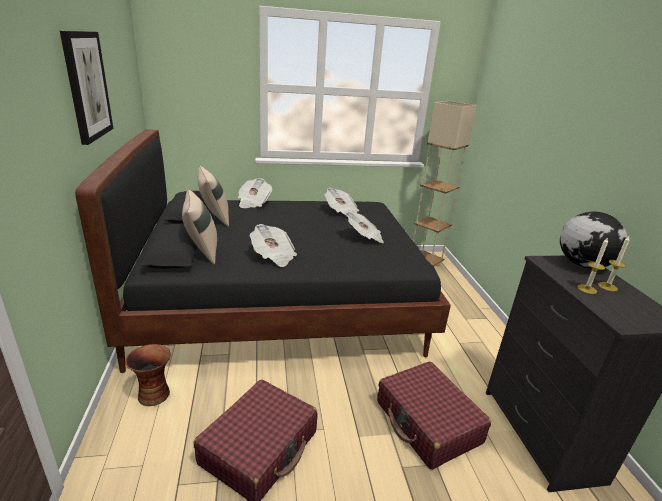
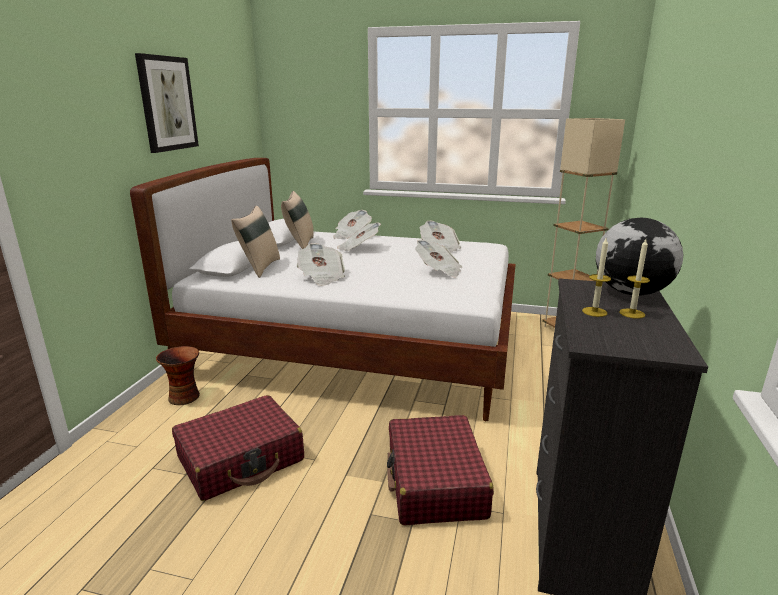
camera: 25 degrees right, 5 degrees down
black bed [75,130,451,373] -> white bed [130,158,516,421]
none -> newspaper [337,222,381,251]

